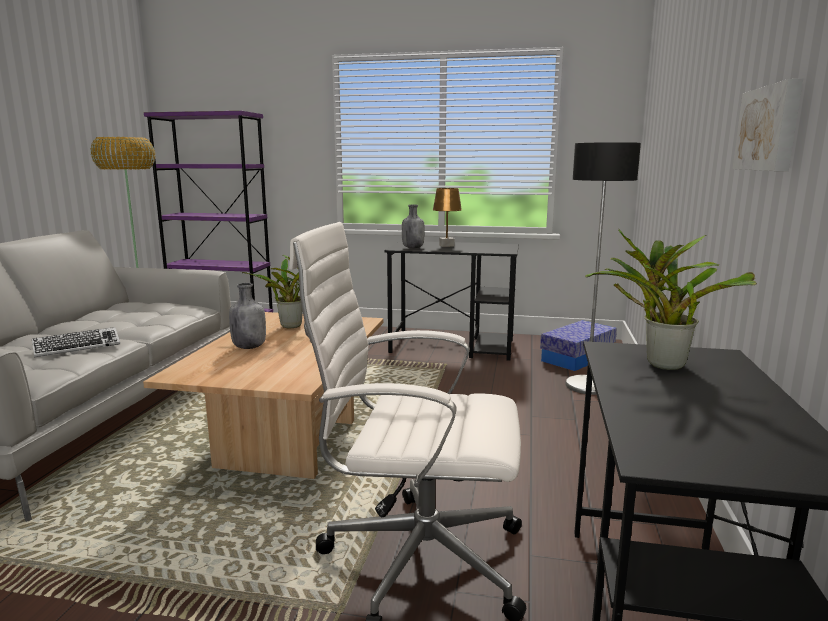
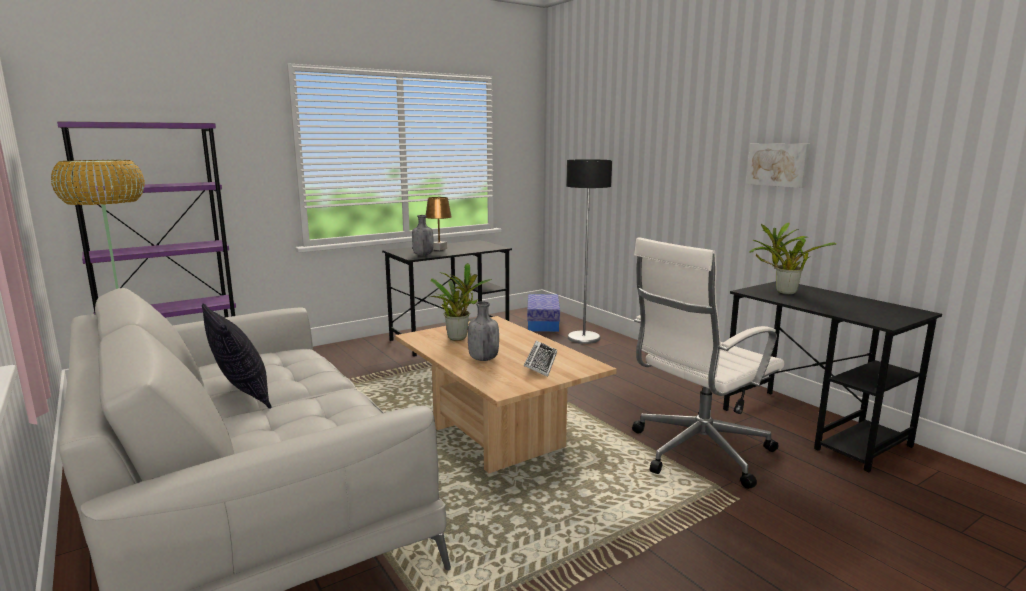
camera: 45 degrees left, 0 degrees up
keyboard [32,327,120,358] -> keyboard moved to [524,341,557,377]
none -> pillow [202,303,272,409]

